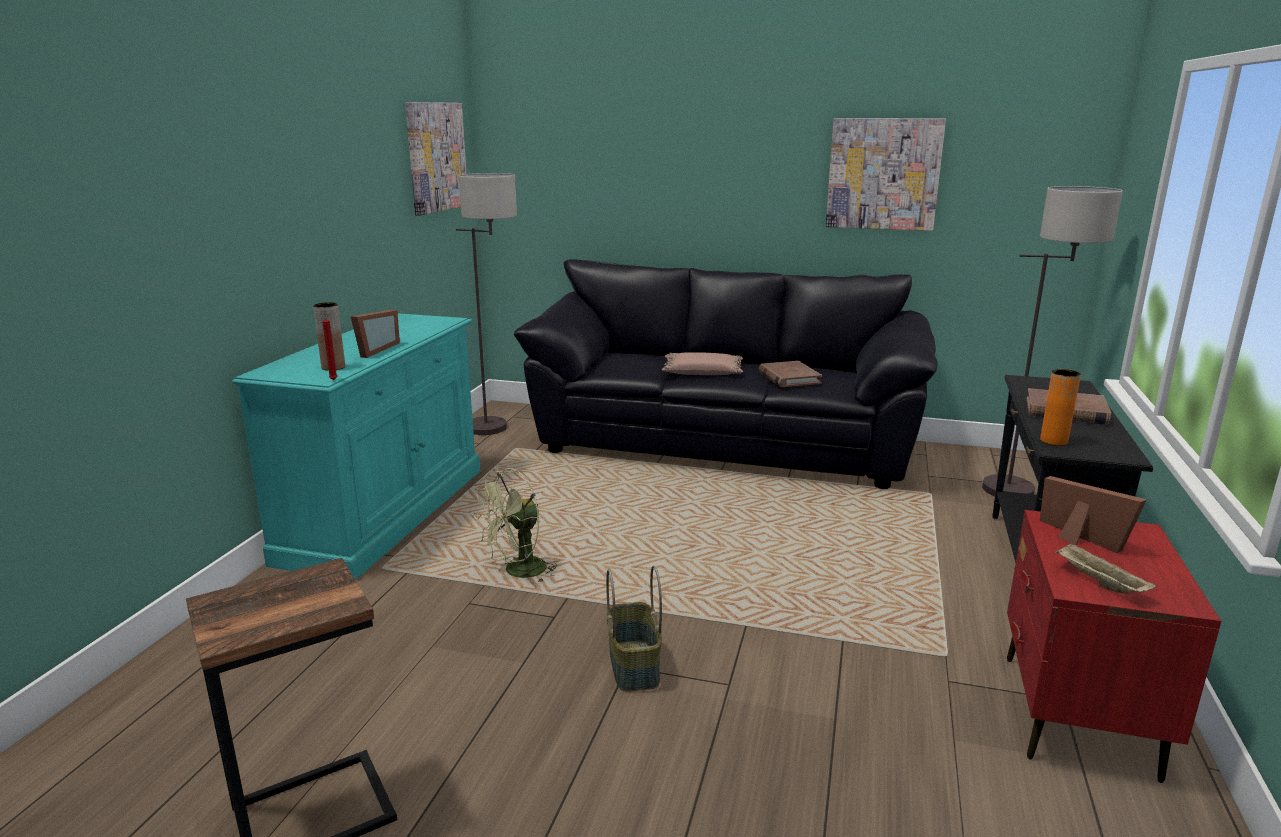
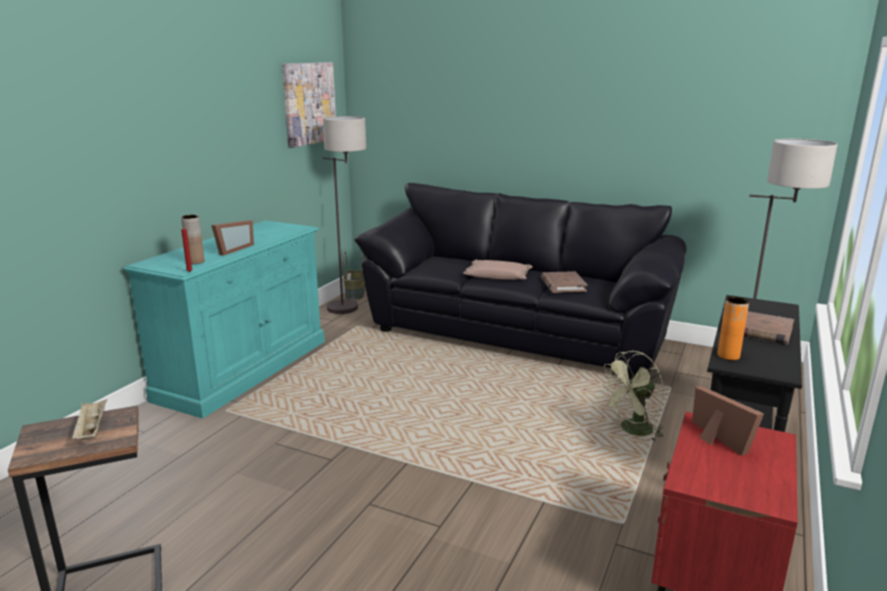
camera: 10 degrees right, 0 degrees up
green fan [474,468,557,582] -> green fan moved to [600,351,664,441]
basket [606,566,662,692] -> basket moved to [343,251,365,299]
picture [826,118,946,231] -> none
beige tray [1055,542,1157,594] -> beige tray moved to [72,399,107,440]

